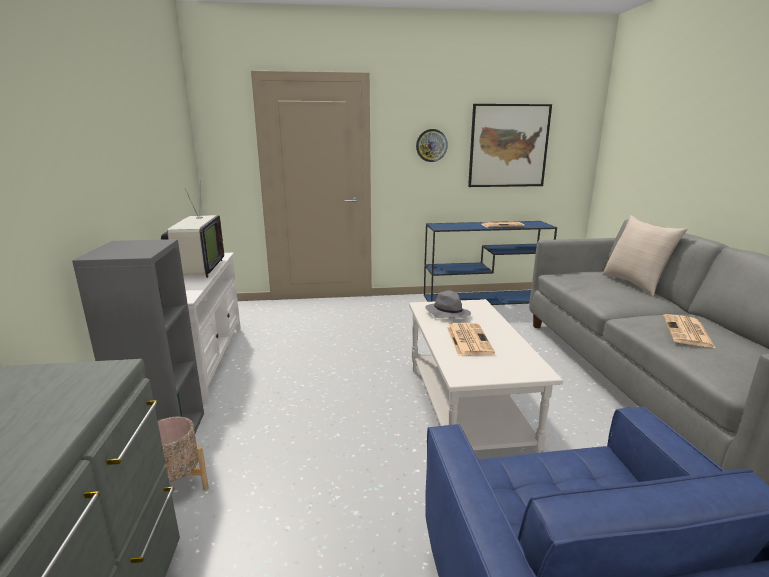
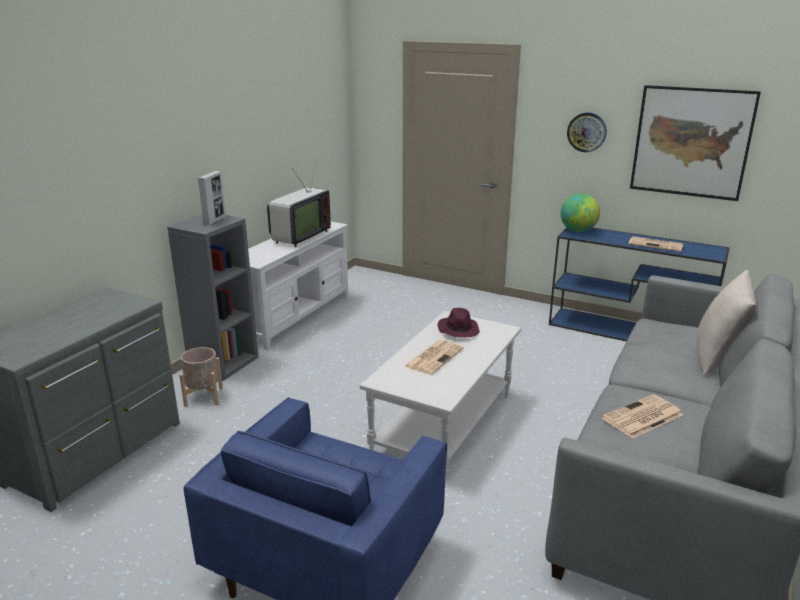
camera: 35 degrees right, 5 degrees up
grey hat [425,290,471,318] -> purple hat [438,308,480,337]
none -> picture frame [198,171,225,226]
none -> globe [561,194,600,232]

